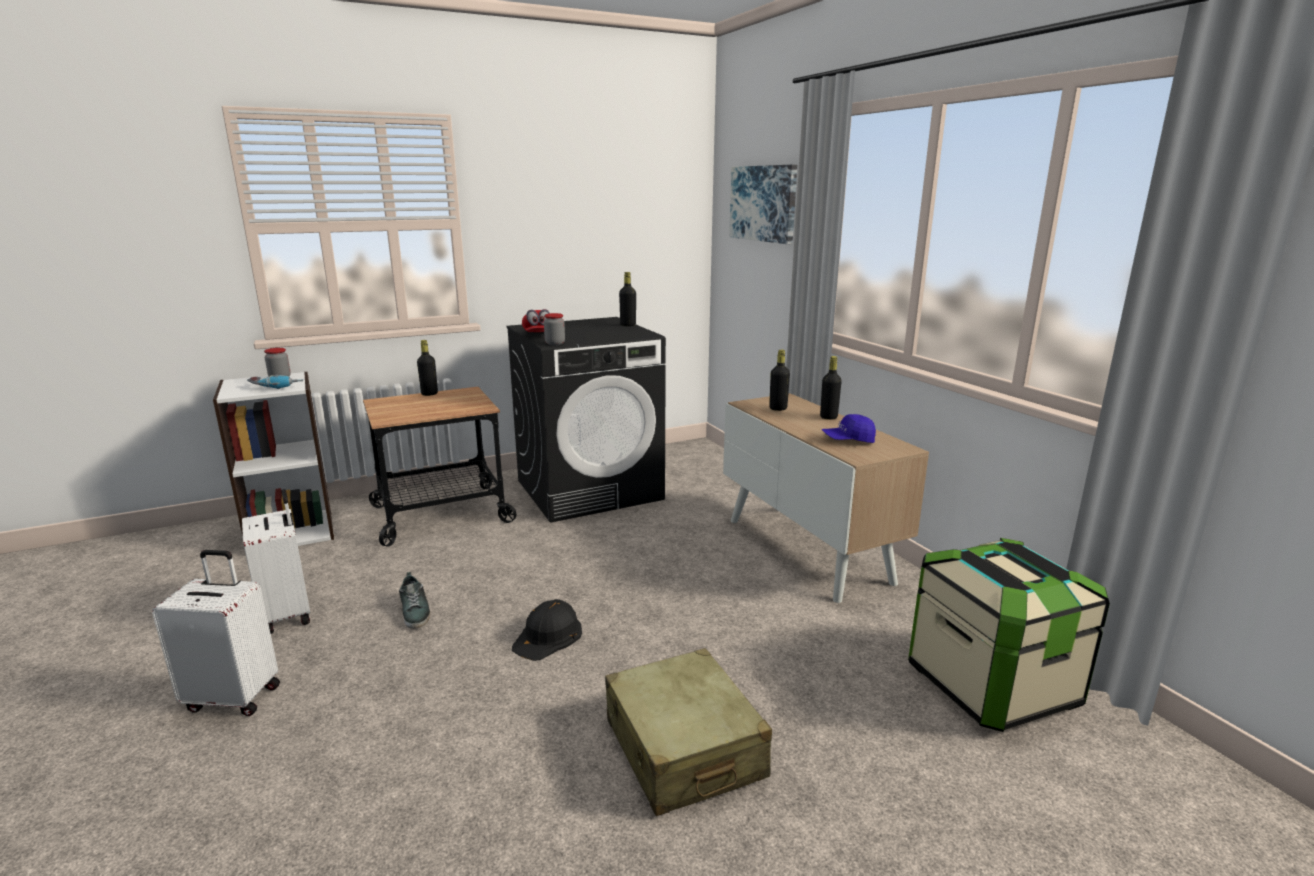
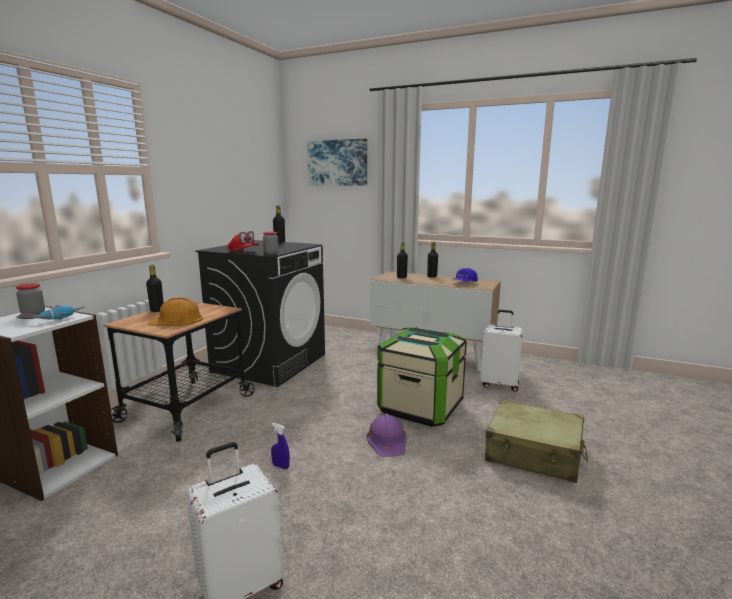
camera: 40 degrees left, 5 degrees down
white suitcase [242,489,310,634] -> white suitcase moved to [480,310,523,392]
shoe [399,572,430,629] -> blue spray bottle [271,423,290,469]
black hard hat [512,599,582,661] -> purple hard hat [366,414,407,457]
storage box [908,538,1110,732] -> storage box moved to [377,327,467,427]
none -> orange hard hat [148,297,203,326]

